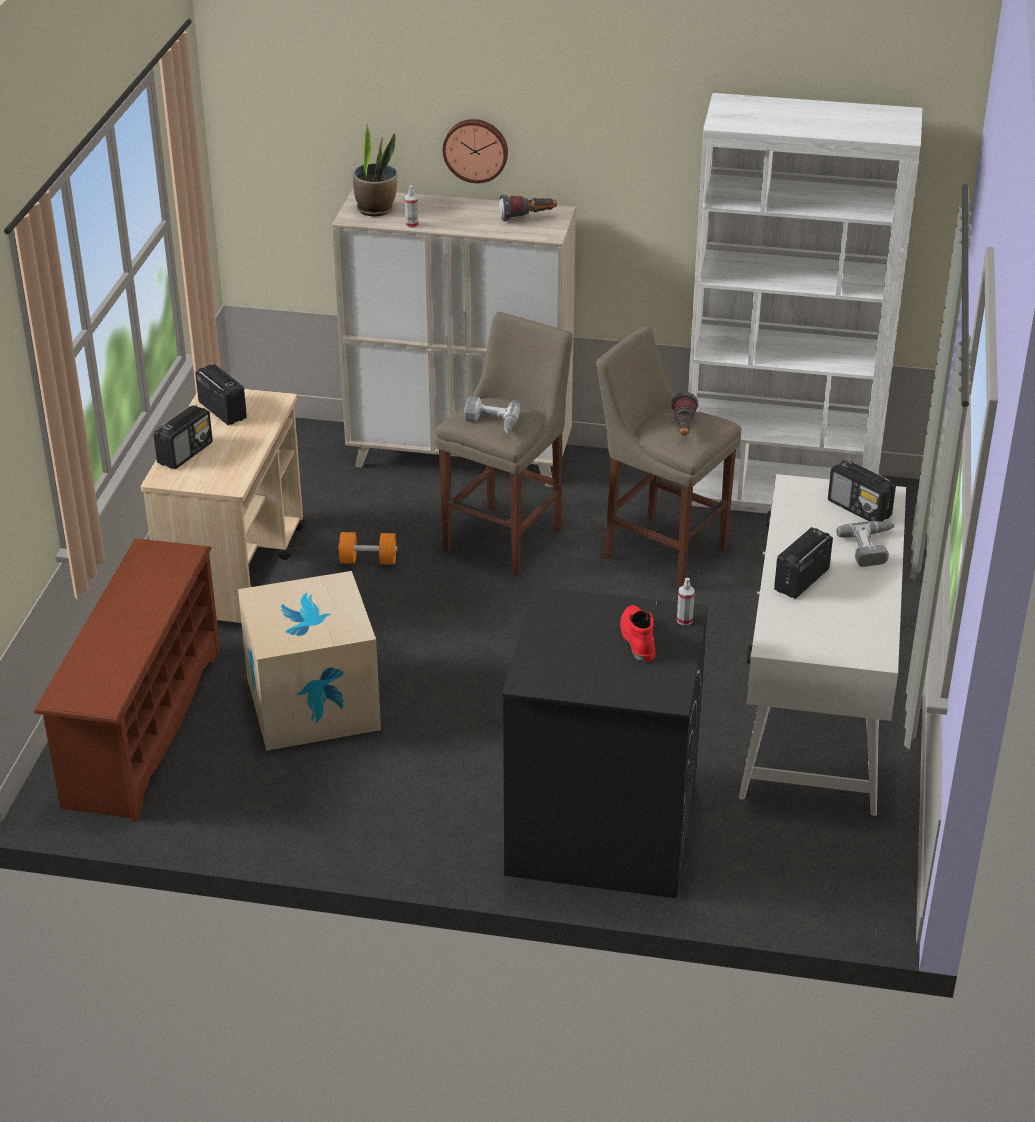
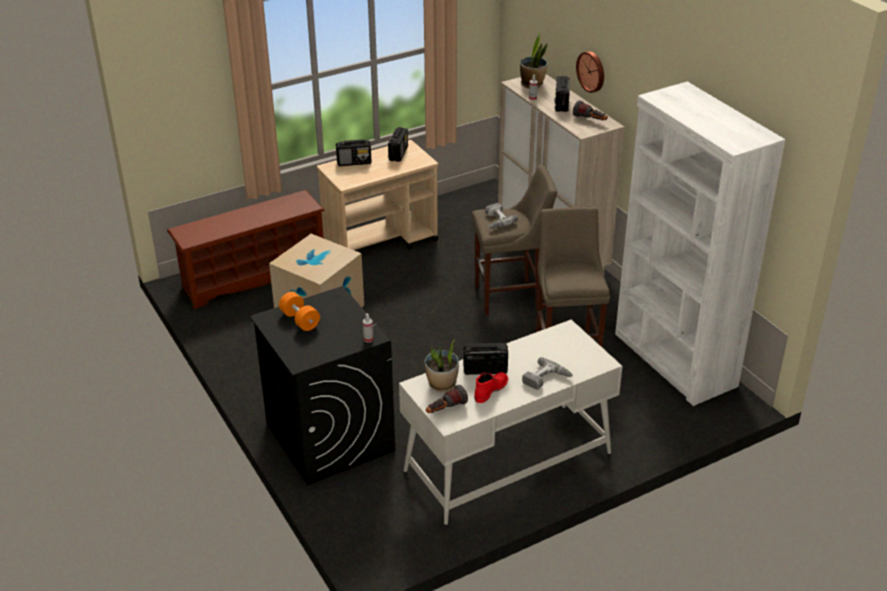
camera: 50 degrees right, 0 degrees up
orange dumbbell [338,532,397,565] -> orange dumbbell moved to [279,292,320,331]
red boot [620,605,656,662] -> red boot moved to [474,372,508,403]
flashlight [671,392,699,436] -> flashlight moved to [426,385,468,413]
radio [828,460,896,522] -> radio moved to [554,76,570,112]
none -> potted plant [425,340,459,392]

